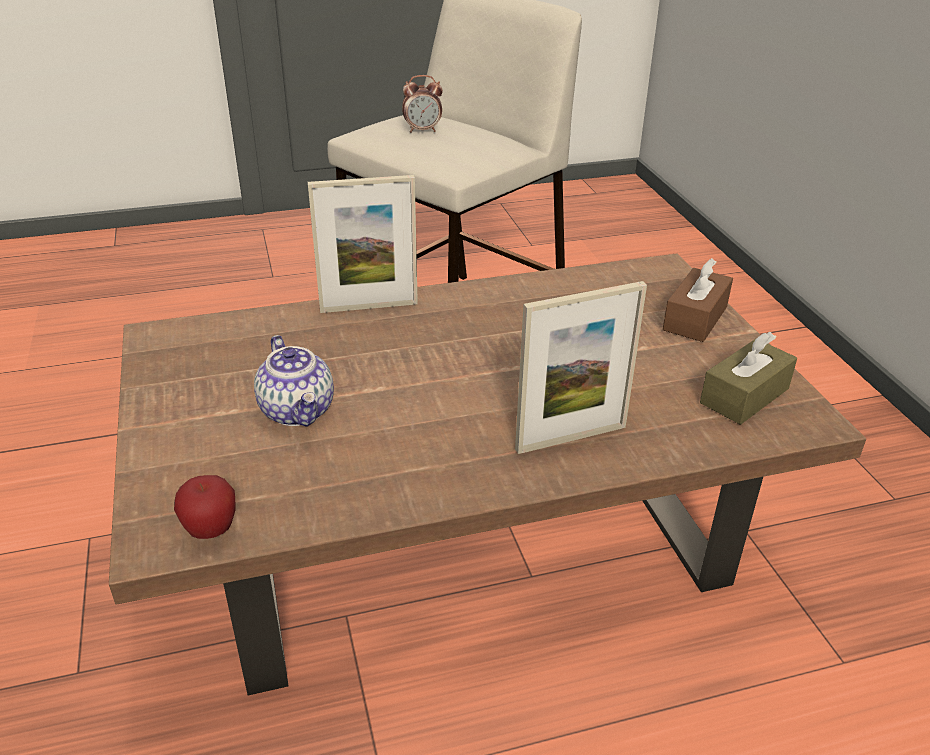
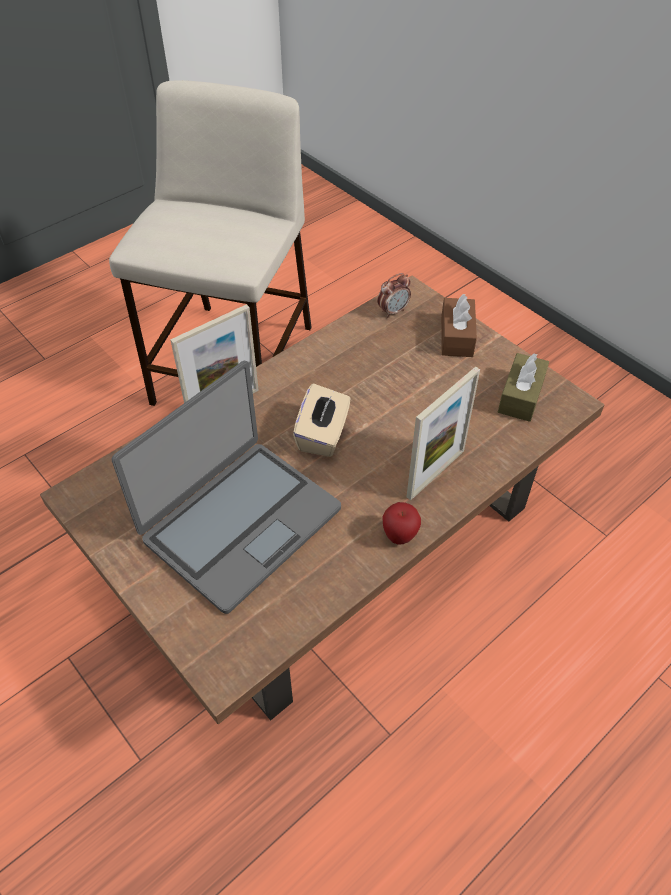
camera: 25 degrees left, 15 degrees up
apple [174,475,236,539] -> apple moved to [383,502,421,545]
teapot [254,335,334,427] -> laptop [112,361,341,614]
alarm clock [402,75,443,133] -> alarm clock moved to [377,273,411,318]
none -> beige tissue box [293,383,351,457]

